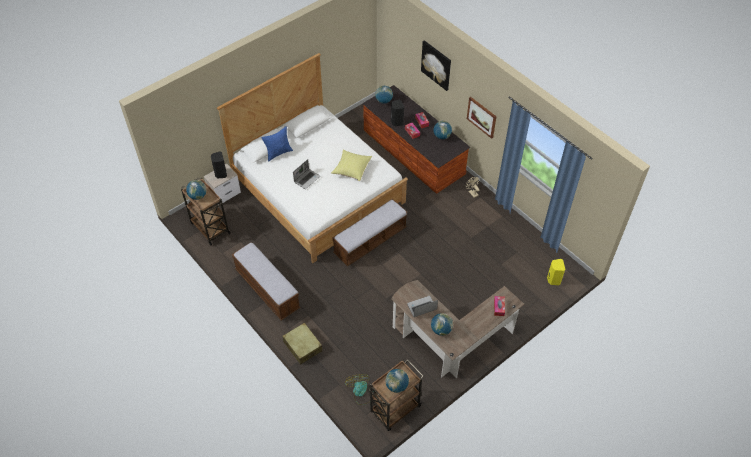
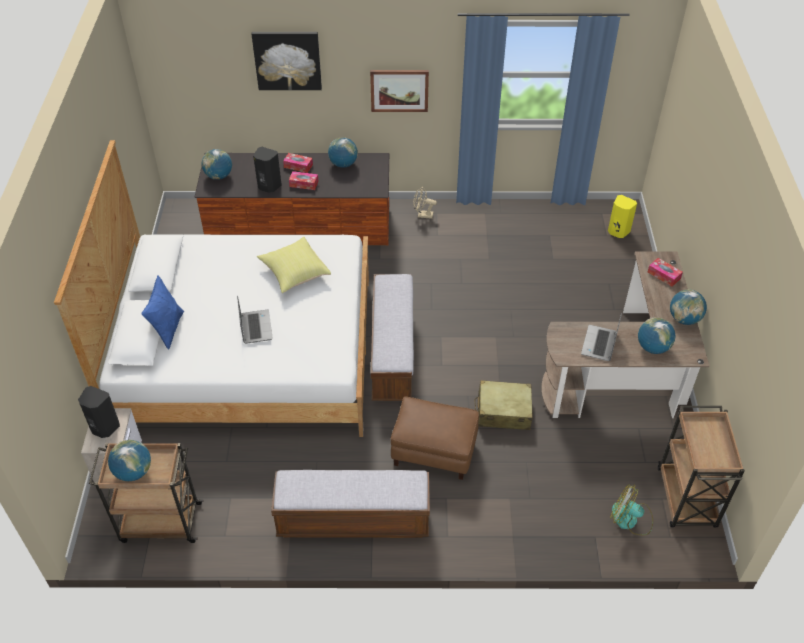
camera: 50 degrees left, 5 degrees down
beige suitcase [282,323,322,365] -> beige suitcase moved to [475,380,533,430]
globe [385,369,409,393] -> globe moved to [670,289,707,325]
none -> brown ottoman [391,397,479,480]

